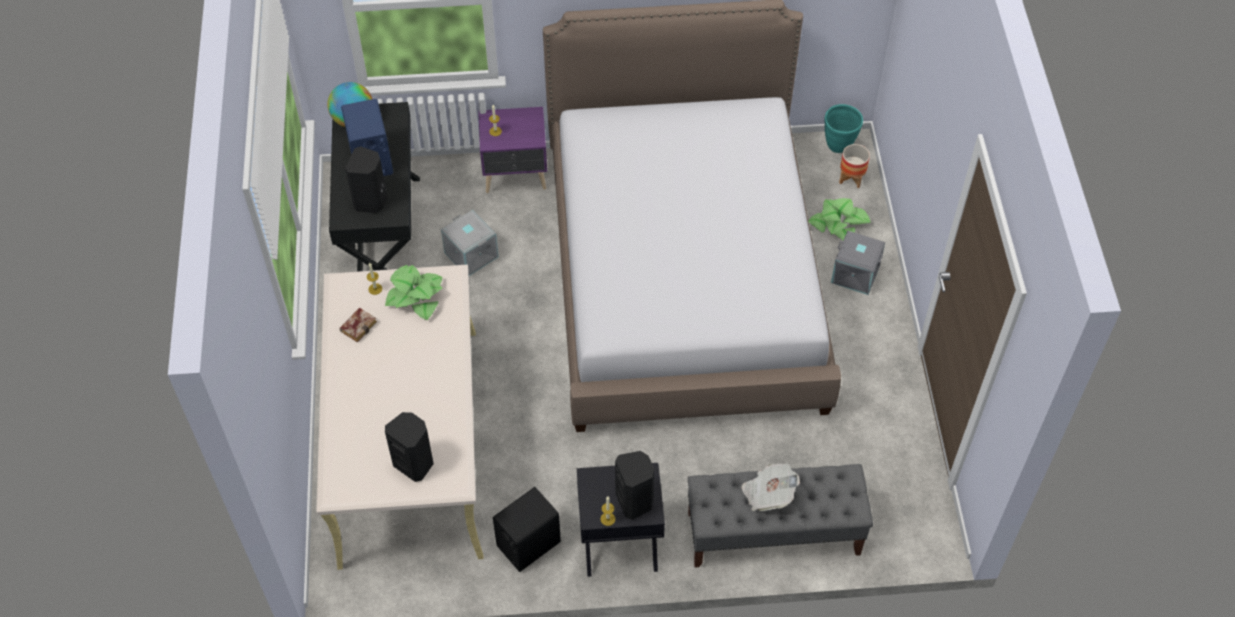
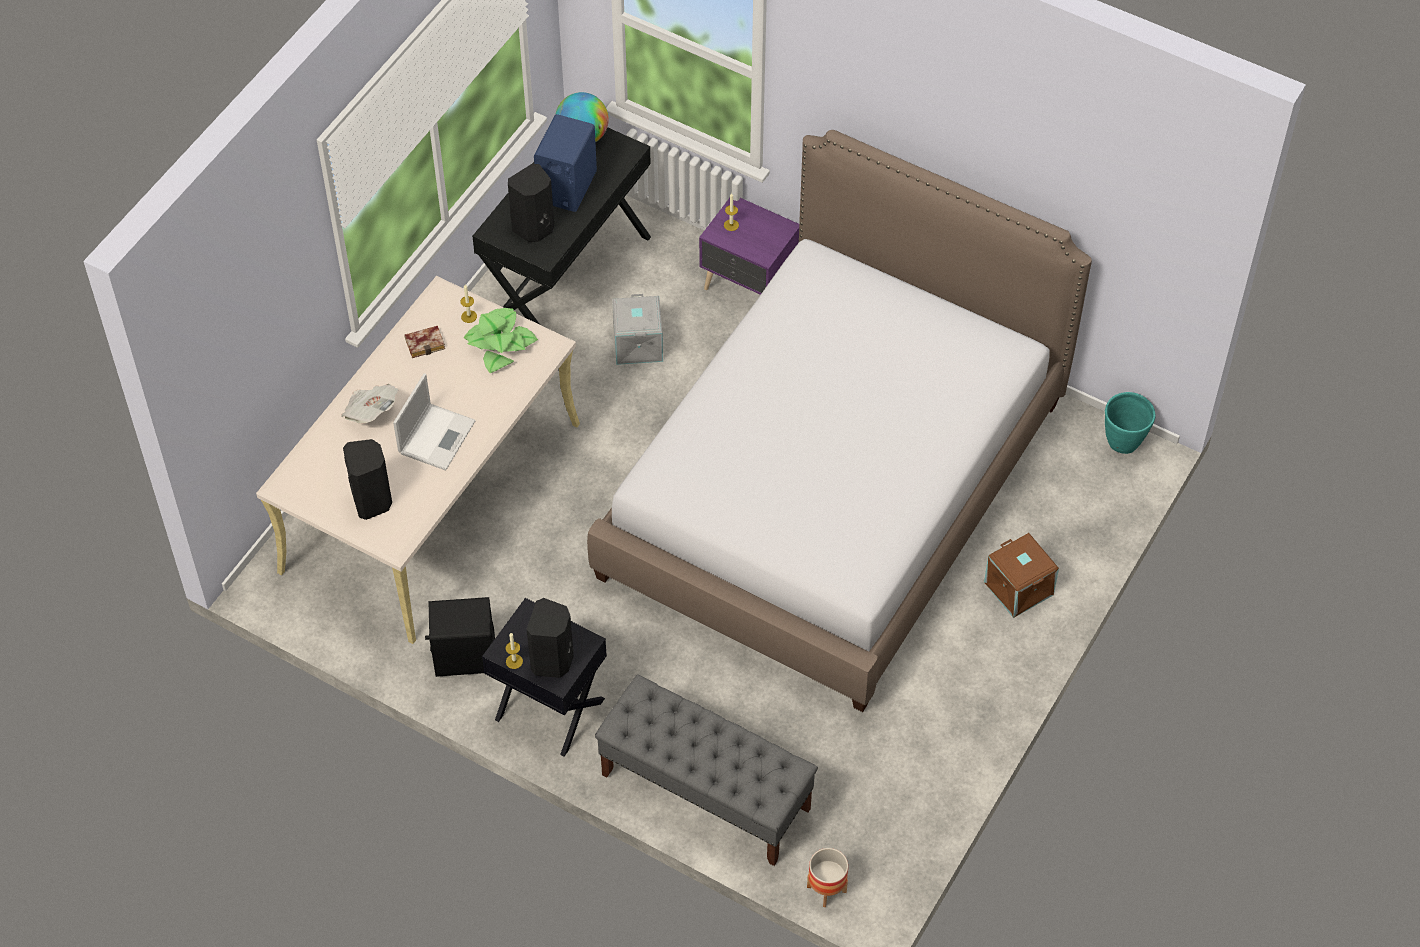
camera: 35 degrees right, 0 degrees up
newspaper [741,464,800,511] -> newspaper moved to [341,384,399,424]
potted plant [808,198,871,240] -> none
grey storage box [831,231,885,295] -> brown storage box [984,533,1059,618]
planter [839,144,870,188] -> planter moved to [807,848,848,907]
none -> laptop [393,373,476,471]

